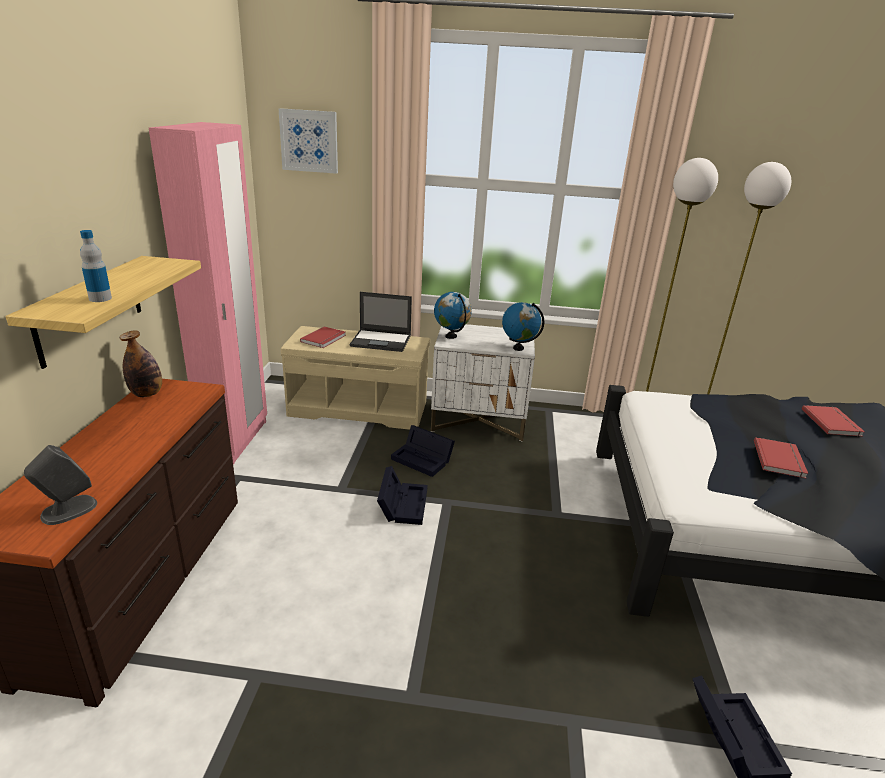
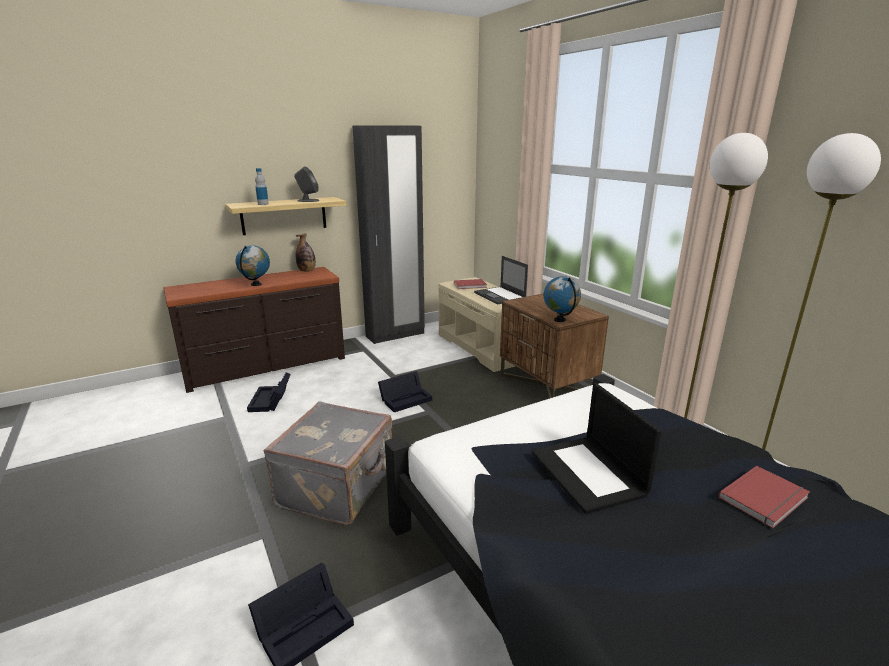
camera: 55 degrees right, 5 degrees down
grey speaker [24,445,97,525] -> grey speaker moved to [294,166,320,202]
pink wardrobe [149,122,267,465] -> black wardrobe [353,125,425,344]
picture [279,108,338,174] -> none
black storage box [391,425,455,477] -> black storage box moved to [247,372,291,412]
white nightstand [431,324,535,442] -> brown nightstand [500,293,609,399]
globe [434,292,472,339] -> globe moved to [235,245,270,286]
red book [754,437,808,478] -> laptop [532,383,662,514]
none -> grey suitcase [264,401,392,525]

